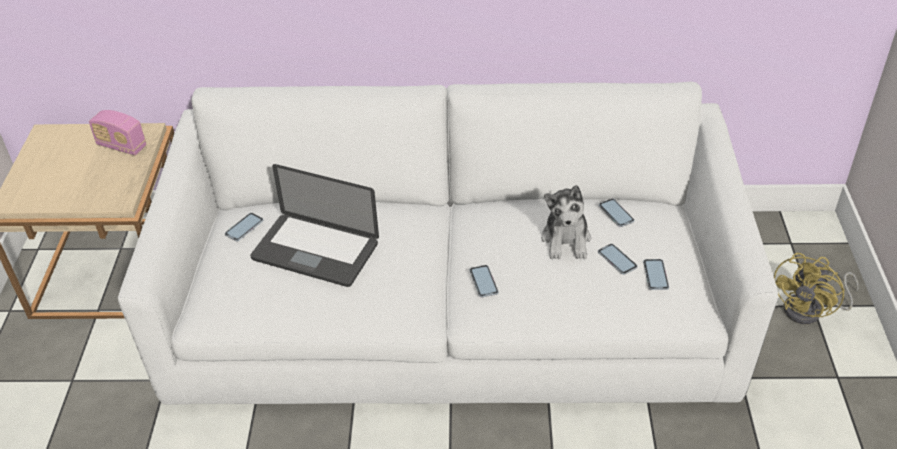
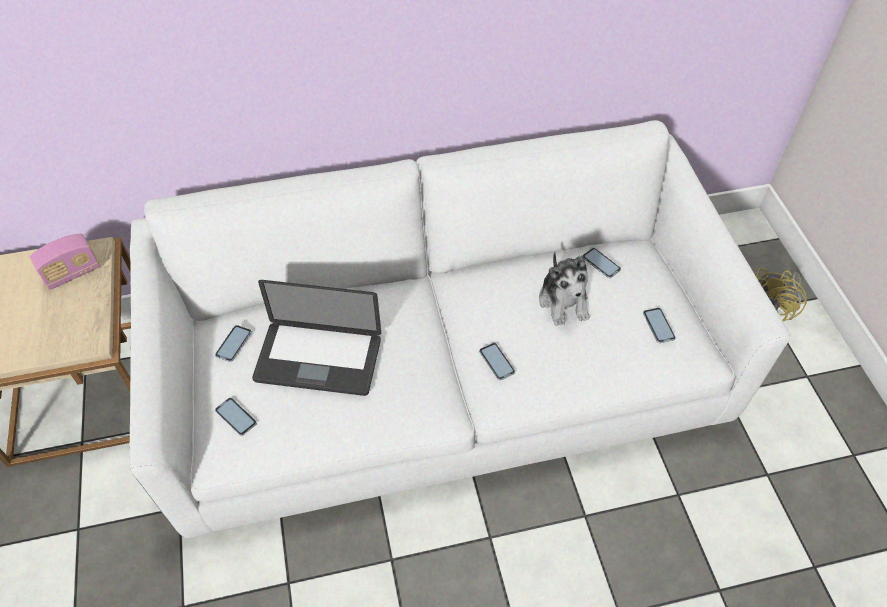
camera: 15 degrees left, 10 degrees up
radio [89,110,146,155] -> radio turned 45 degrees counterclockwise [30,234,100,290]
phone [598,244,637,275] -> phone moved to [215,398,257,436]

